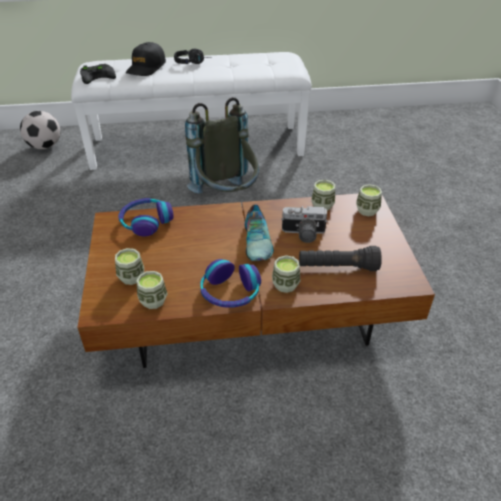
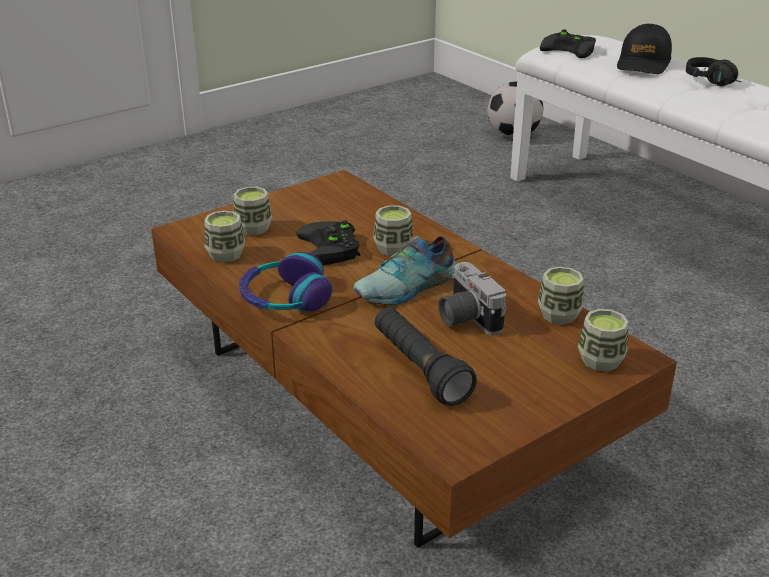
camera: 60 degrees right, 10 degrees down
headphones [118,198,174,237] -> none
black cap [126,42,166,76] -> black cap turned 60 degrees counterclockwise [617,24,672,74]
grey backpack [185,97,259,194] -> none
cup [272,255,300,293] -> cup moved to [373,205,414,256]
none -> black game controller [296,220,360,265]

